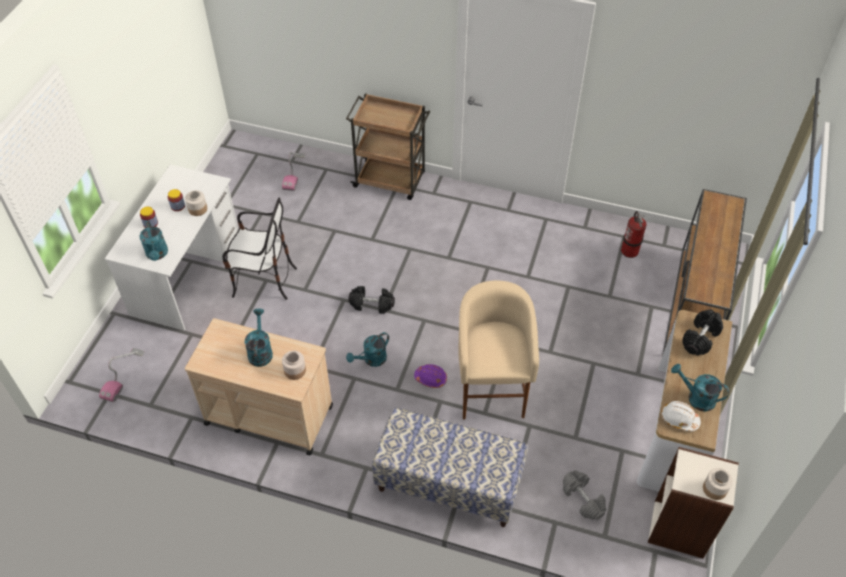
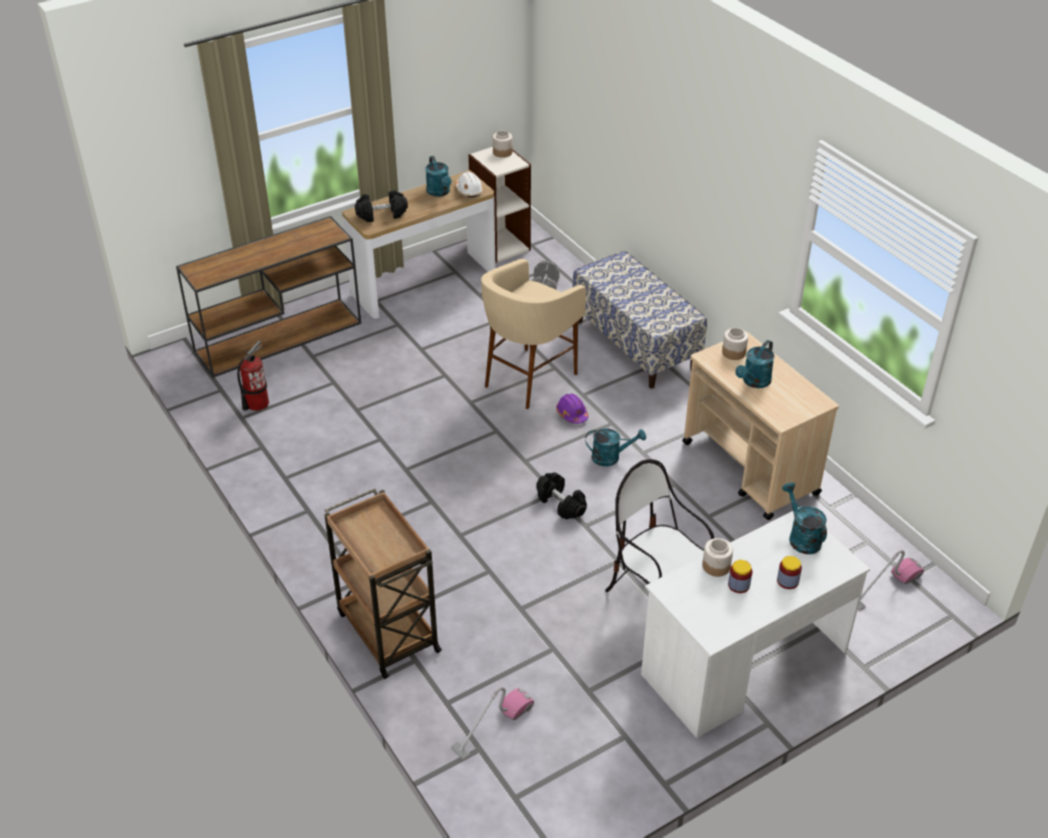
camera: 140 degrees left, 10 degrees down
turquoise watering can [140,221,168,261] -> turquoise watering can turned 45 degrees counterclockwise [782,482,827,554]

